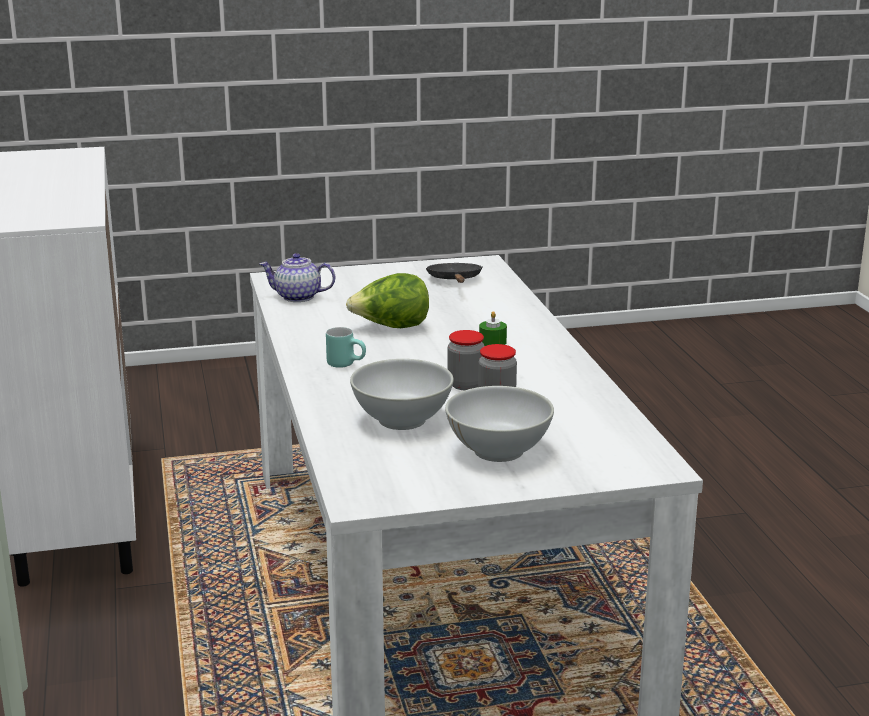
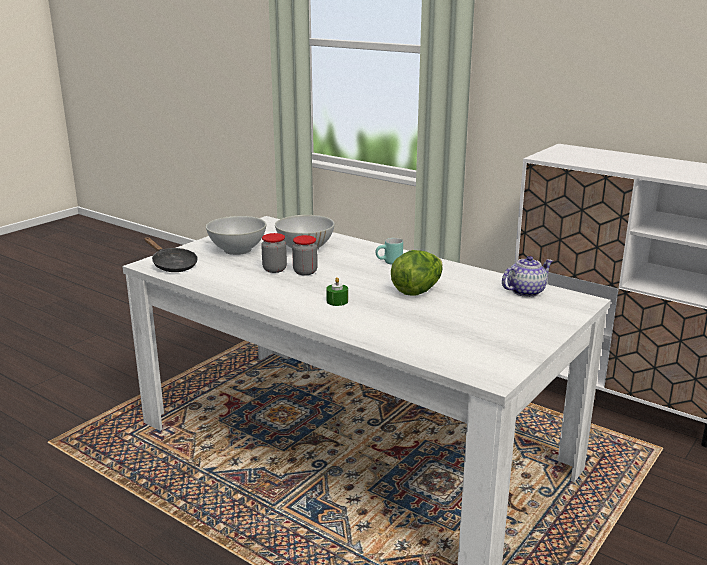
camera: 140 degrees right, 0 degrees up
black frying pan [426,263,483,283] -> black frying pan moved to [144,237,198,272]

